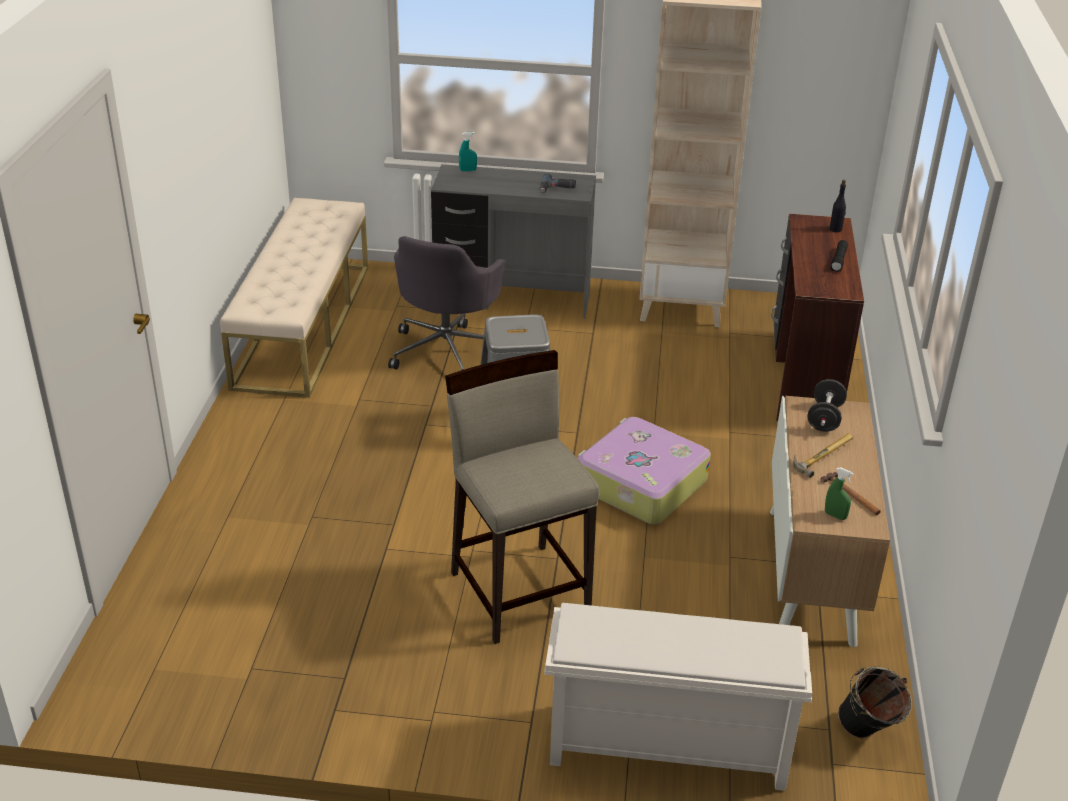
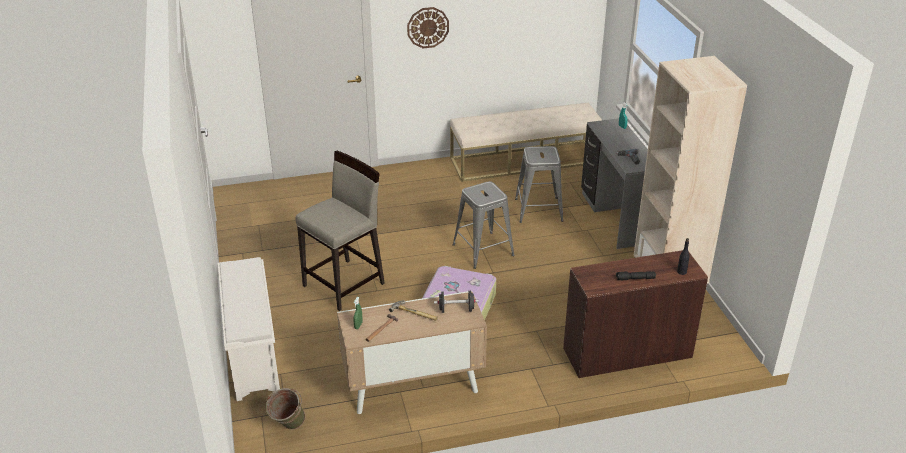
camera: 70 degrees right, 0 degrees up
grey office chair [388,236,505,370] -> grey stool [515,146,563,223]
black bucket [838,666,912,738] -> green bucket [266,388,305,430]
none -> wall clock [407,7,449,48]

